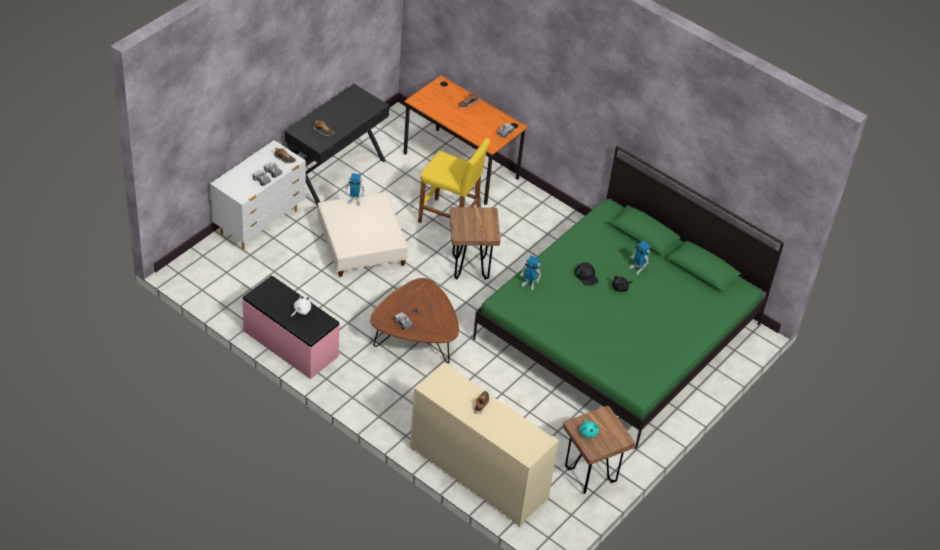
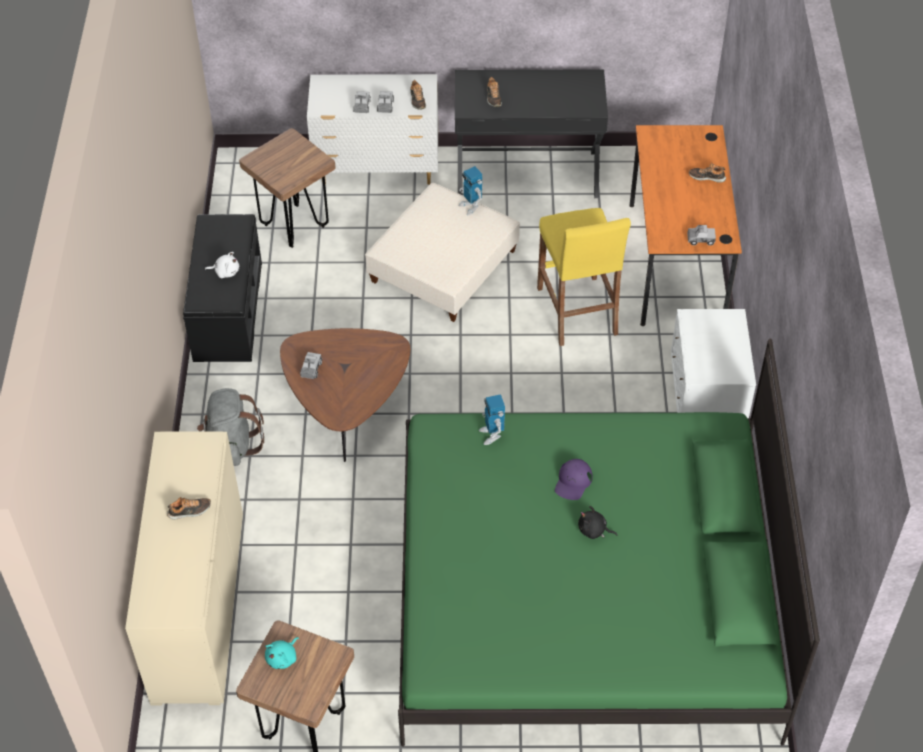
camera: 55 degrees right, 5 degrees up
pink bench [242,275,340,379] -> black bench [183,214,262,362]
brown stool [450,207,501,280] -> brown stool moved to [239,128,336,248]
black cap [575,262,599,286] -> purple cap [555,459,592,500]
toy robot [629,241,650,275] -> none
none -> grey backpack [197,388,264,466]
none -> white nightstand [671,309,756,418]

